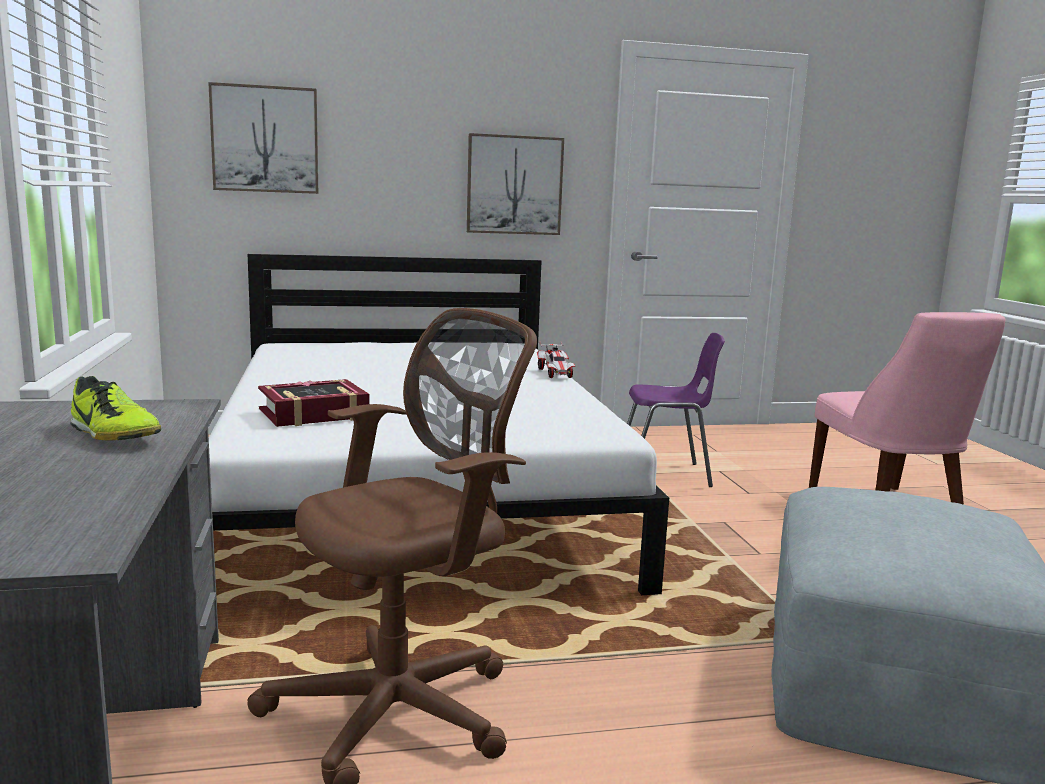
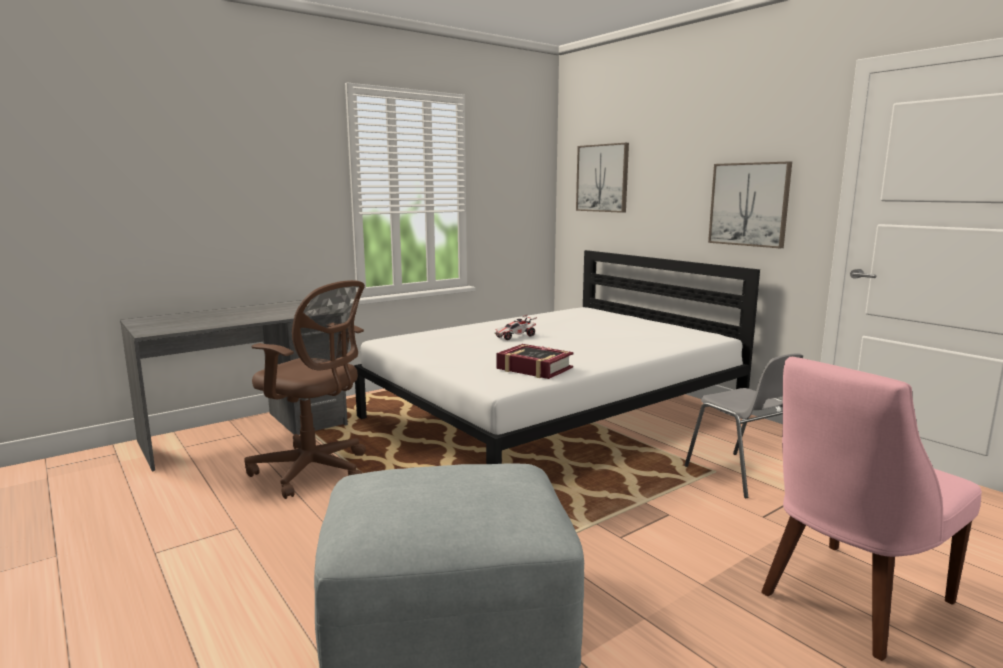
camera: 65 degrees right, 0 degrees up
shoe [70,376,161,441] -> none
book [258,379,370,427] -> book moved to [496,344,574,379]
toy car [537,341,575,378] -> toy car moved to [495,314,537,340]
purple chair [627,333,725,487] -> grey chair [684,353,803,498]

